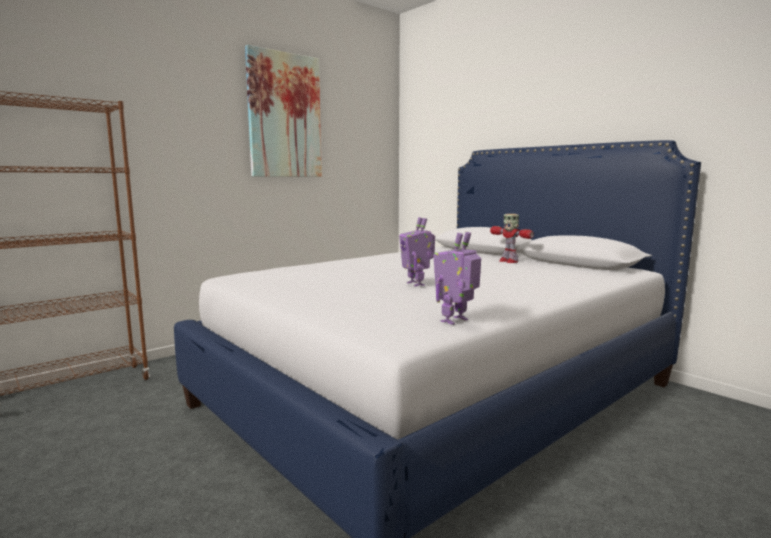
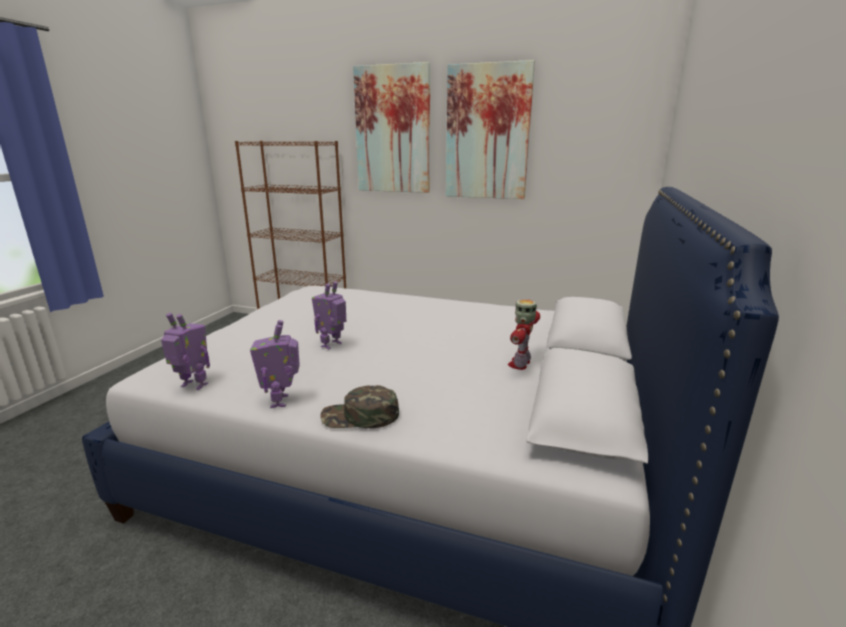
camera: 60 degrees right, 10 degrees up
none -> toy robot [250,320,300,408]
none -> green cap [321,385,399,428]
none -> picture [353,62,430,193]

